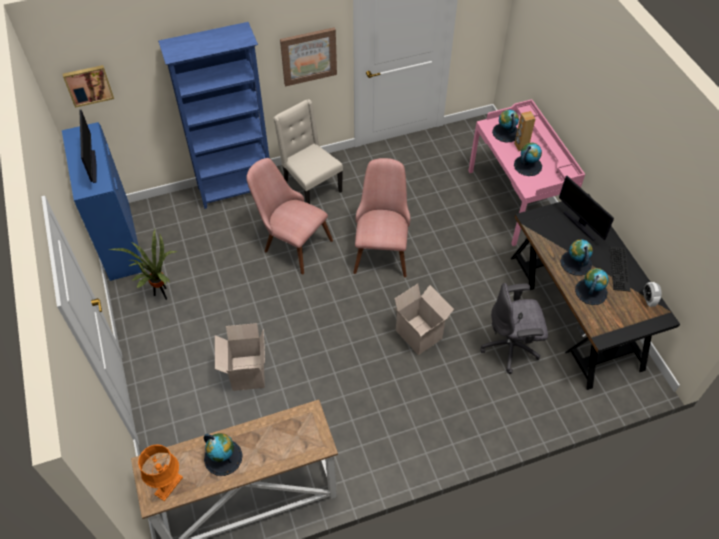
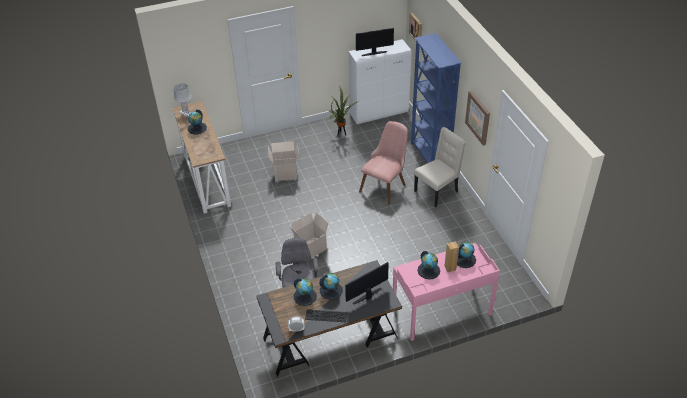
camera: 90 degrees right, 10 degrees down
blue cabinet [62,122,144,281] -> white cabinet [349,39,411,124]
orange table lamp [138,444,183,501] -> grey table lamp [173,83,192,117]
pink chair [353,158,410,277] -> none

